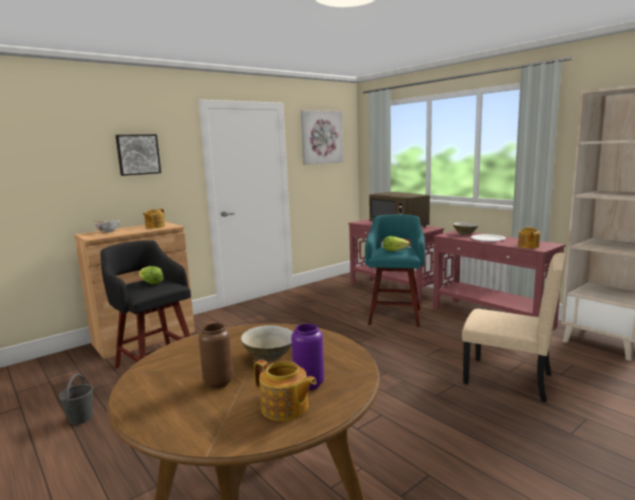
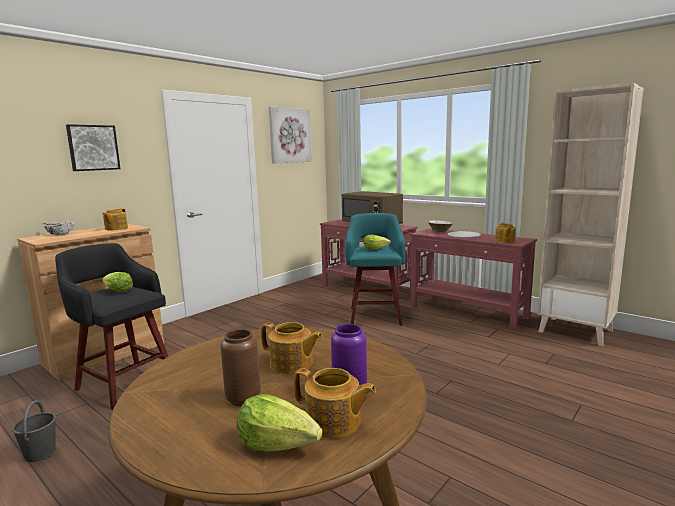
camera: 10 degrees left, 0 degrees up
beige bowl [241,325,293,361] -> teapot [261,322,322,374]
beige chair [462,252,566,402] -> none
none -> lettuce [237,394,323,451]

